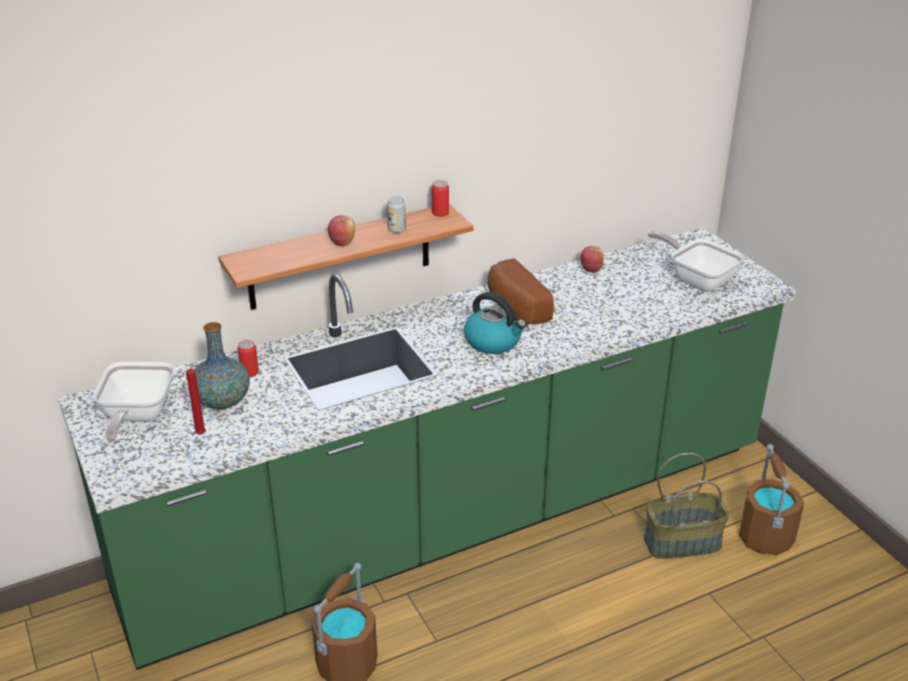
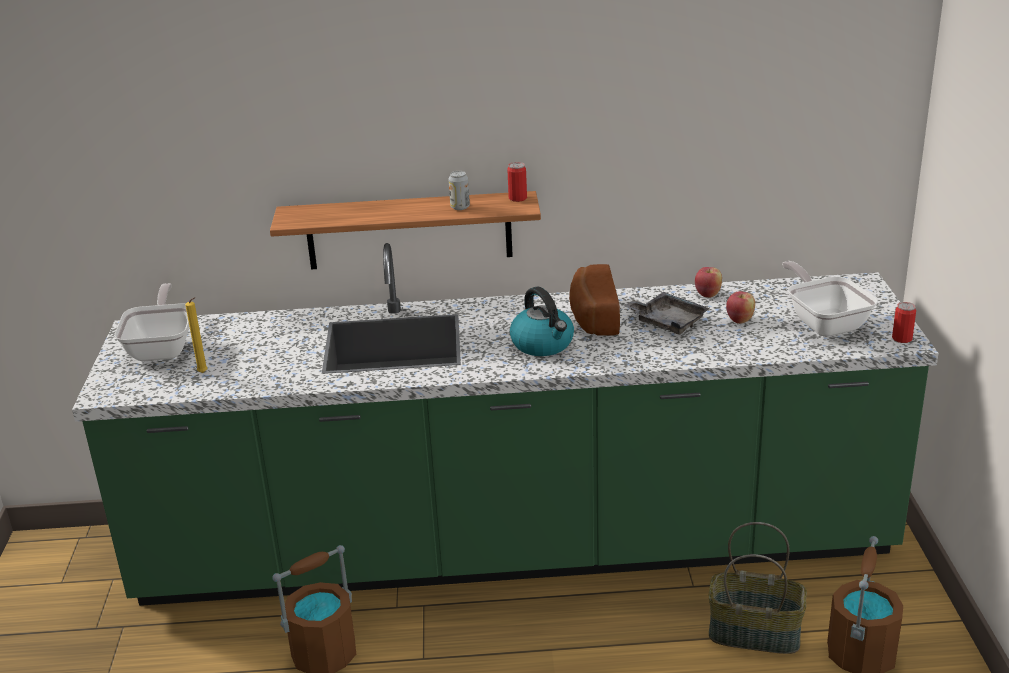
camera: 25 degrees right, 5 degrees down
frying pan [93,362,174,442] -> frying pan turned 150 degrees clockwise [115,283,189,361]
red candle [186,364,206,435] -> yellow candle [185,297,208,373]
vase [194,322,250,409] -> none
can [237,340,259,377] -> can moved to [892,302,916,343]
apple [328,215,355,247] -> apple moved to [726,291,755,324]
none -> grey tray [624,292,710,335]

